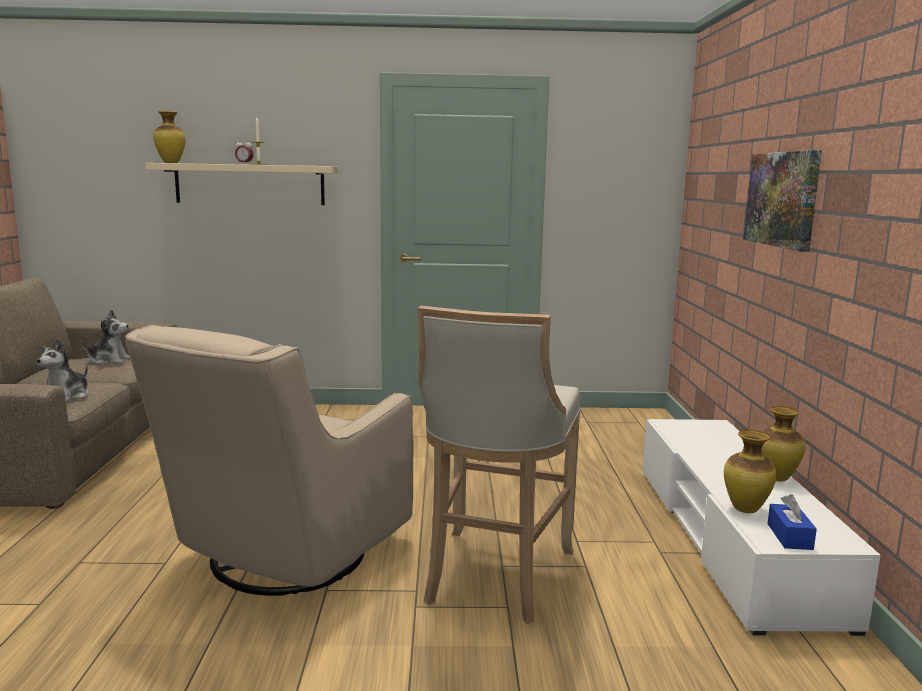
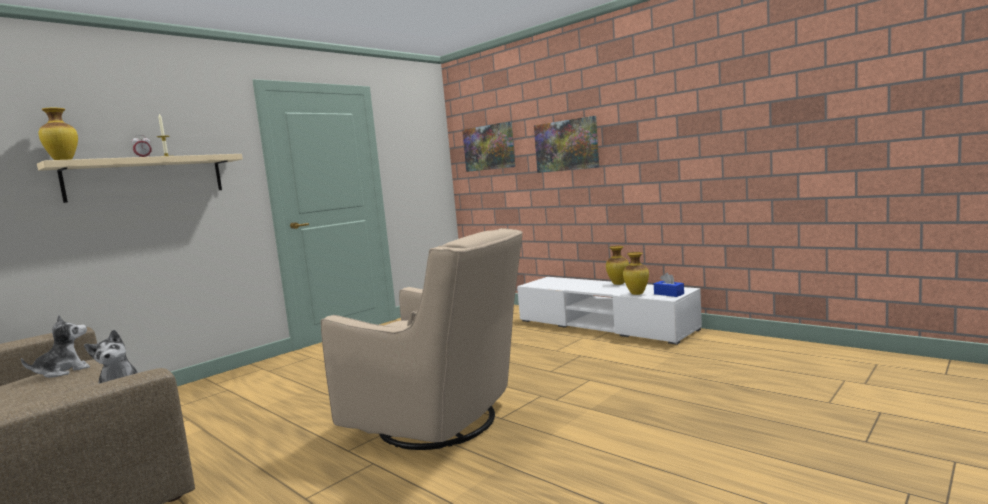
camera: 45 degrees left, 5 degrees down
beige armchair [125,325,413,596] -> beige armchair turned 45 degrees counterclockwise [321,228,523,450]
beige stool [418,306,581,624] -> none
none -> picture [462,122,515,172]

